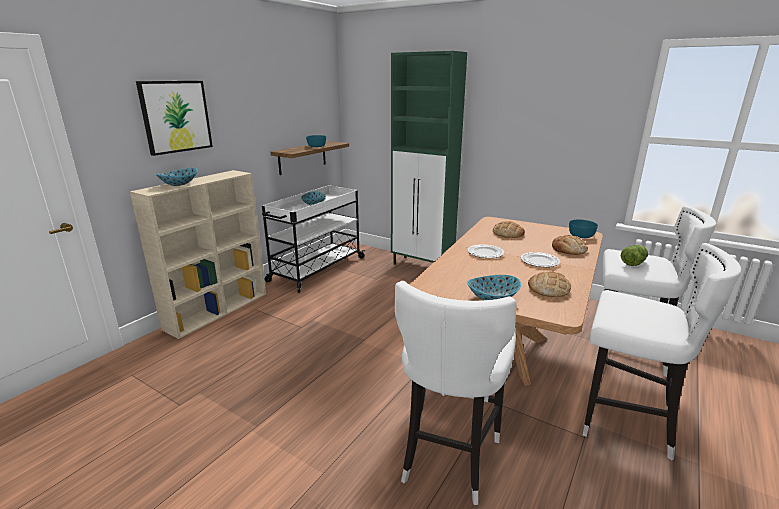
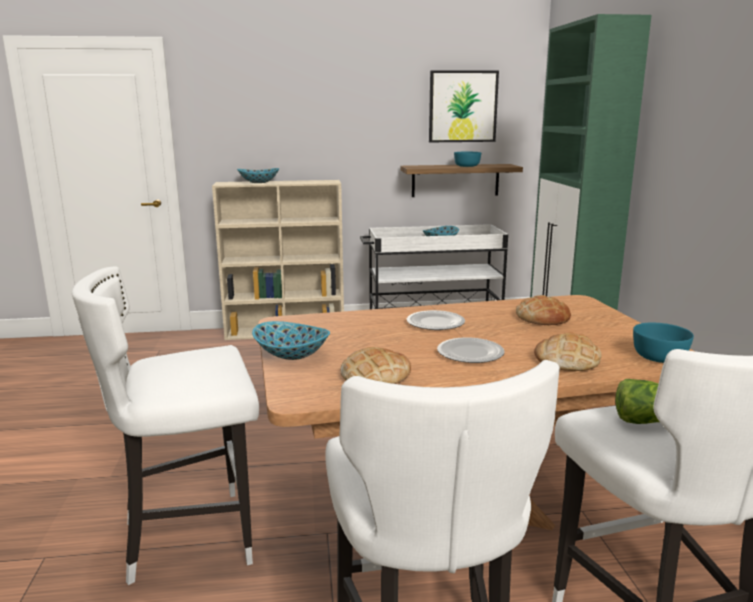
camera: 50 degrees right, 5 degrees down
picture [136,81,213,156] -> picture moved to [429,70,499,142]

